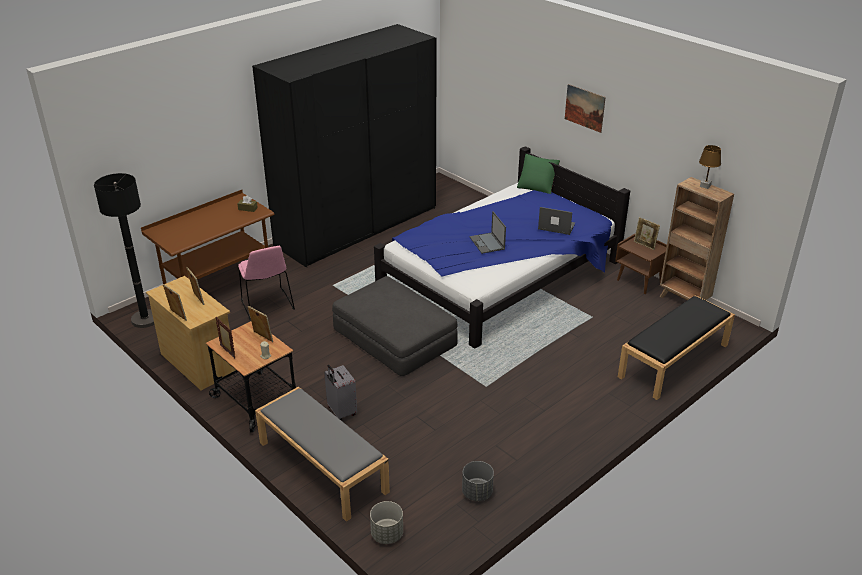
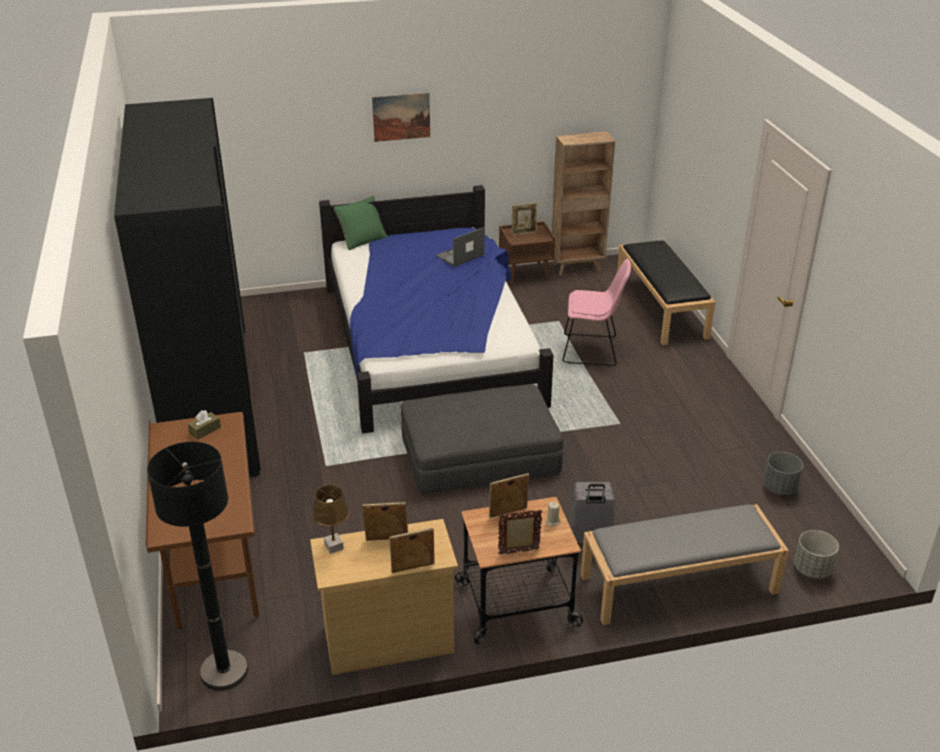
camera: 60 degrees left, 0 degrees up
pink chair [238,246,295,320] -> pink chair moved to [563,259,631,367]
laptop [470,211,506,254] -> none
brown table lamp [699,145,721,189] -> brown table lamp moved to [312,485,349,554]

